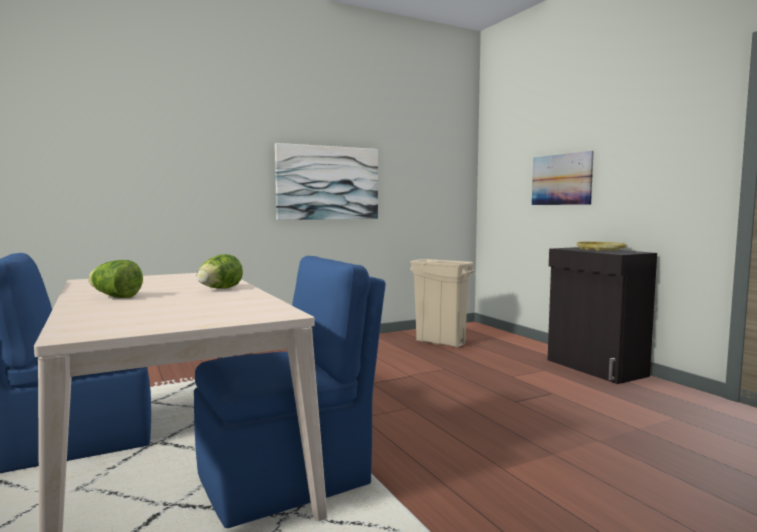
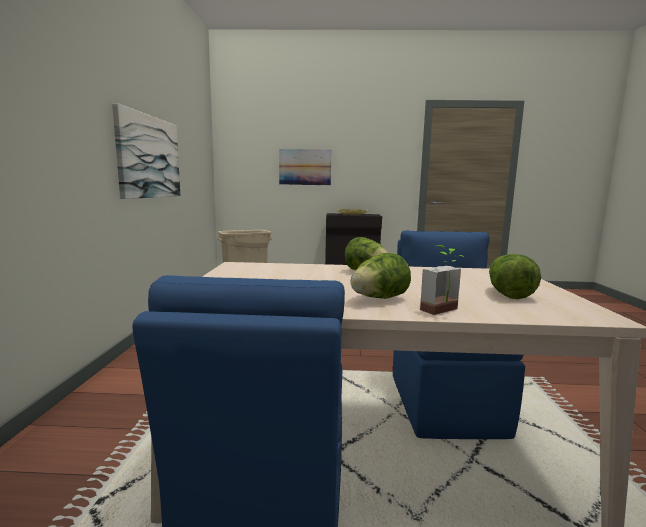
camera: 60 degrees left, 5 degrees up
none -> potted plant [420,245,464,315]
none -> lettuce [489,254,541,299]

